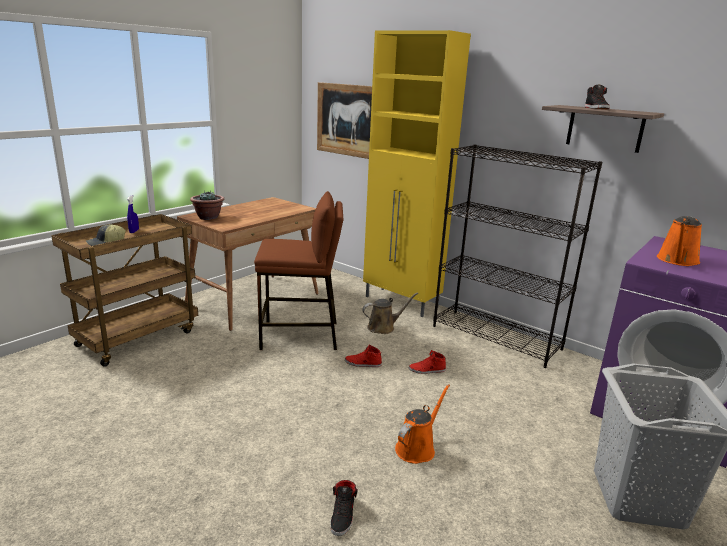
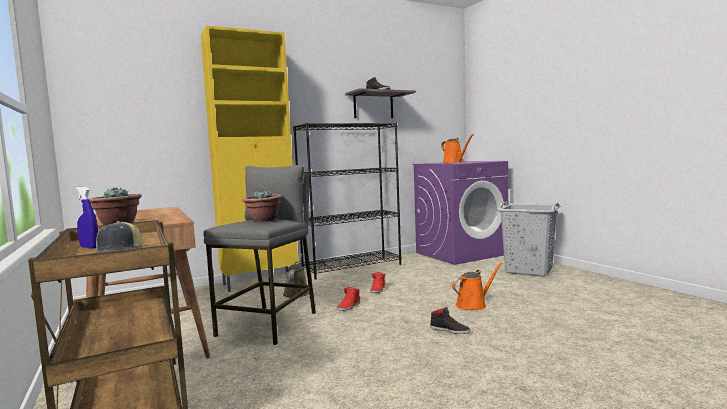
camera: 65 degrees left, 15 degrees down
brown stool [254,191,343,350] -> grey stool [203,165,316,345]
picture [317,82,372,159] -> none
black shoe [330,480,358,536] -> black shoe moved to [430,307,470,334]
orange watering can [395,384,450,464] -> orange watering can turned 90 degrees clockwise [452,262,503,310]
none -> potted plant [242,189,282,222]

